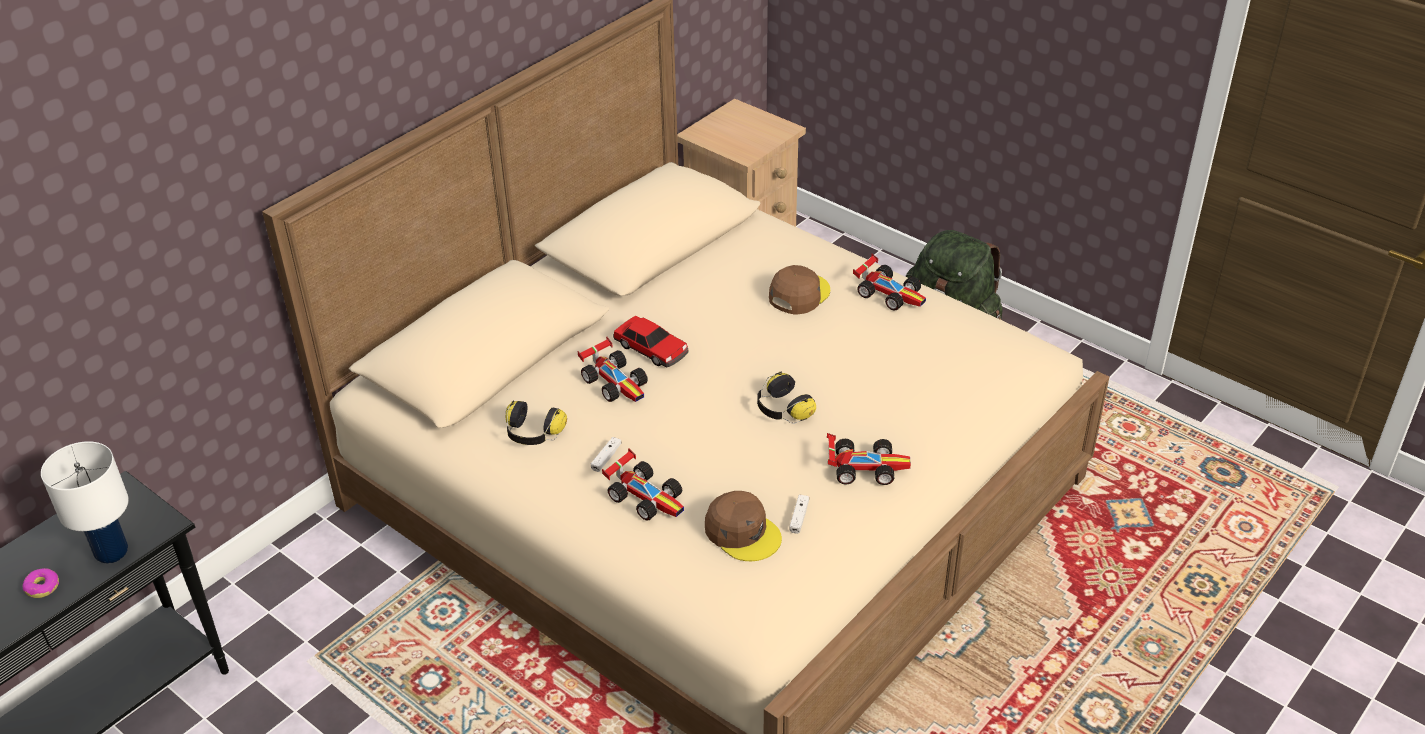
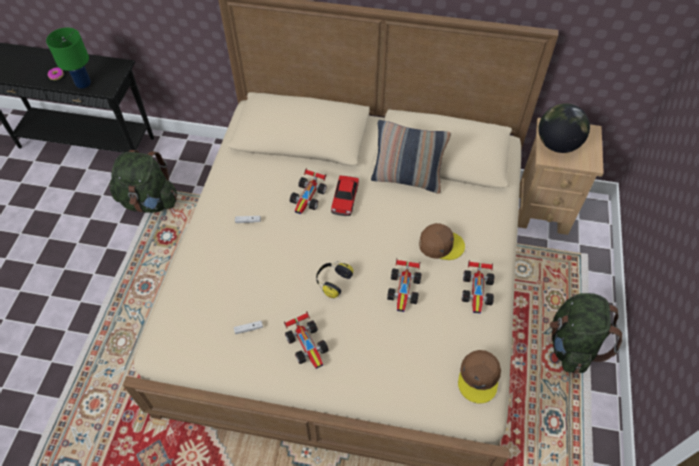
camera: 60 degrees right, 15 degrees up
white table lamp [41,441,129,564] -> green table lamp [46,28,91,89]
headphones [505,401,567,445] -> none
toy car [602,448,684,521] -> toy car moved to [387,259,421,312]
brown cap [705,491,782,561] -> brown cap moved to [458,350,501,404]
none -> green backpack [109,150,177,213]
none -> pillow [371,120,451,194]
none -> globe [538,103,590,153]

